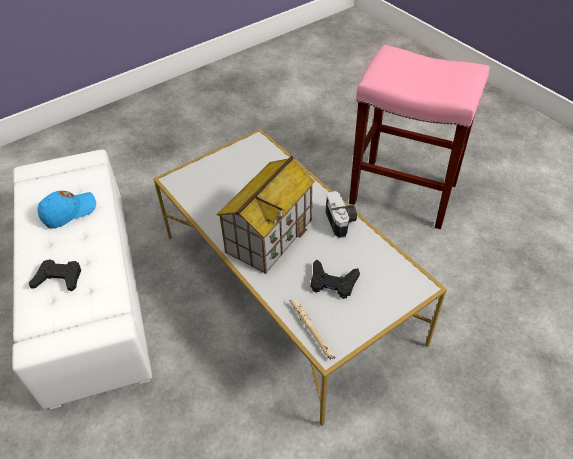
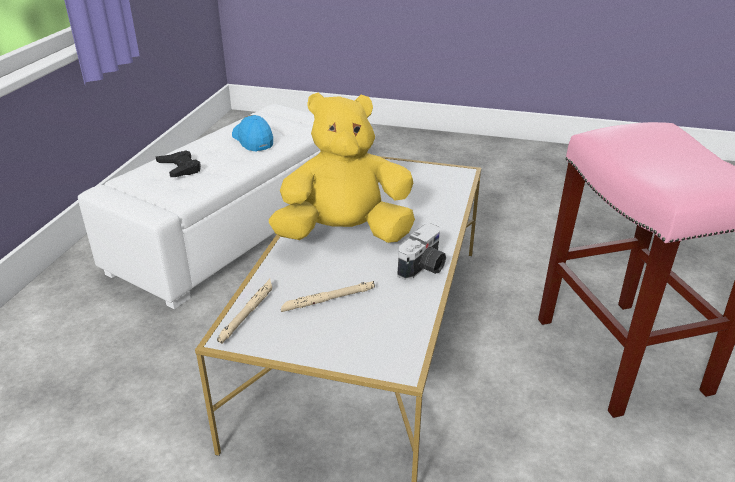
camera: 50 degrees right, 15 degrees down
blue cap [37,191,96,229] -> blue cap turned 135 degrees counterclockwise [232,115,273,151]
toy house [217,156,315,274] -> yellow plush toy [269,92,415,243]
black game controller [311,260,360,299] -> beige flashlight [281,281,375,312]

